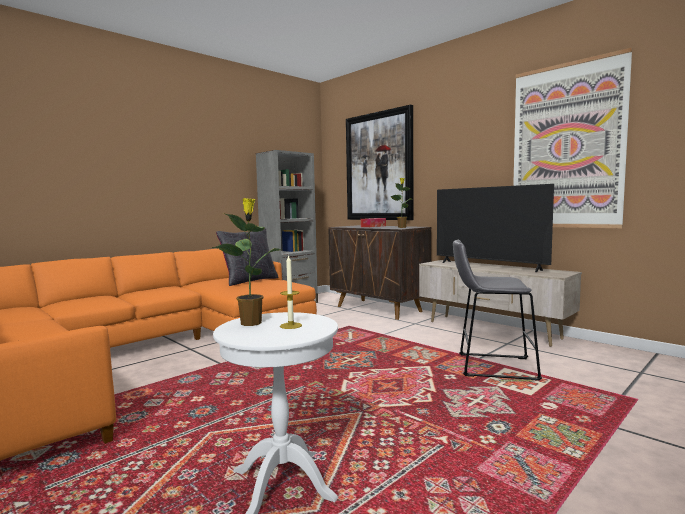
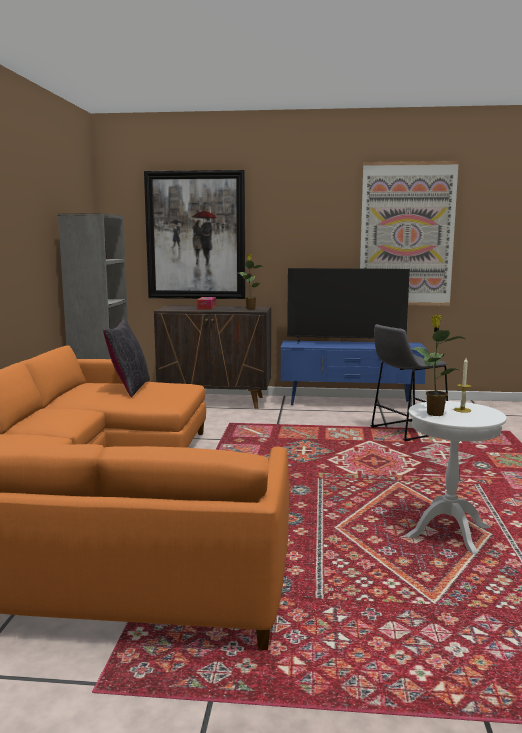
camera: 40 degrees left, 5 degrees up
beige tv stand [419,260,582,347] -> blue tv stand [281,341,427,407]

